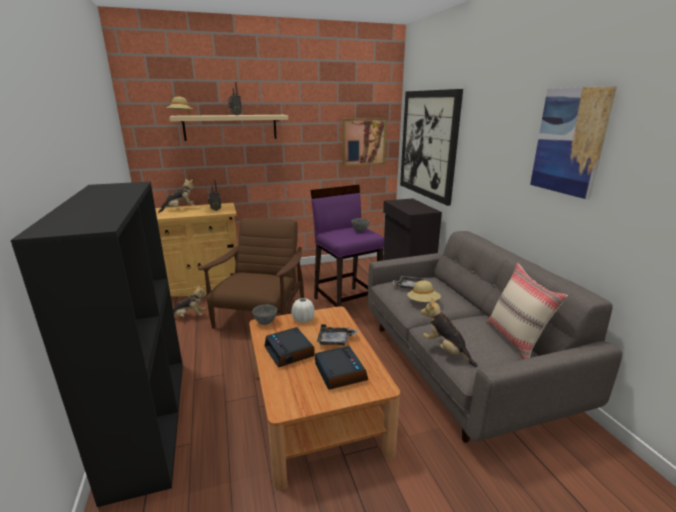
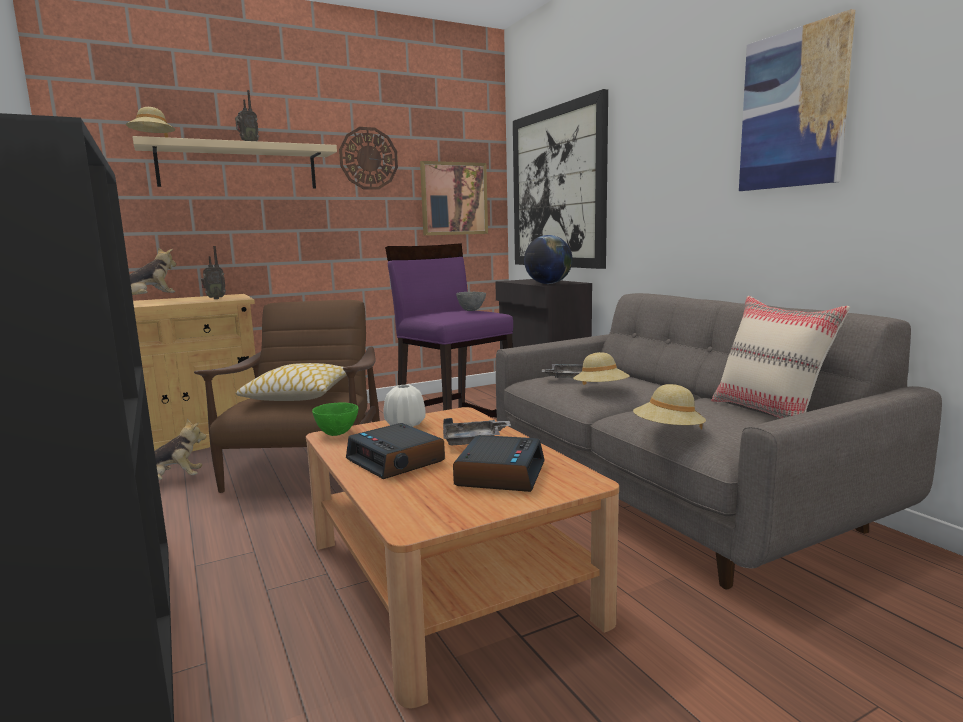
camera: 10 degrees left, 10 degrees down
grey bowl [252,305,277,325] -> green bowl [312,403,358,436]
alarm clock [315,346,368,390] -> alarm clock turned 45 degrees clockwise [453,435,545,492]
plush toy [421,297,478,367] -> beige hat [633,384,706,429]
none -> pillow [236,363,347,401]
none -> wall clock [339,127,398,190]
none -> globe [524,235,572,284]

